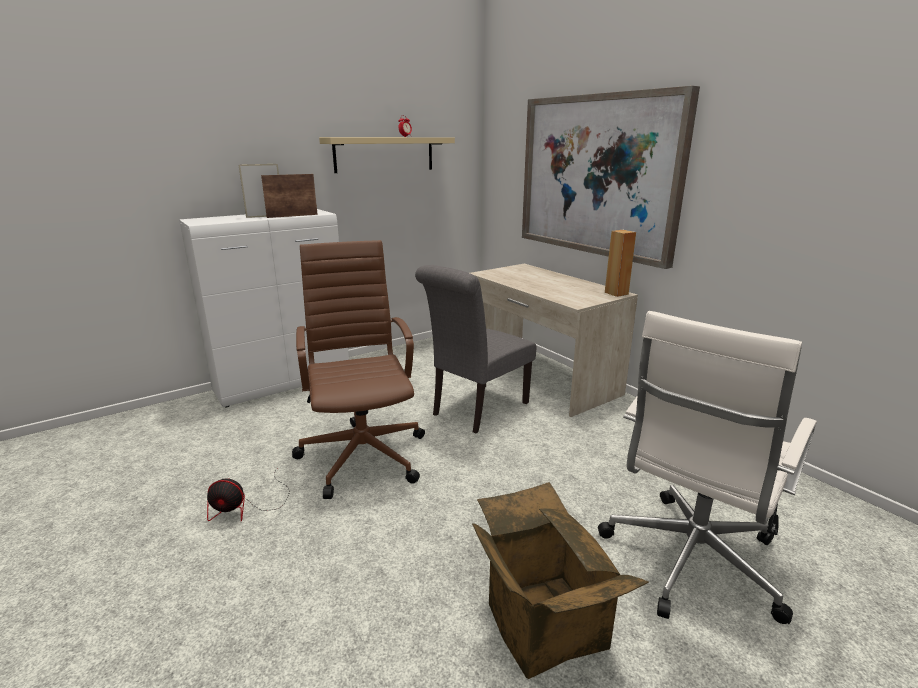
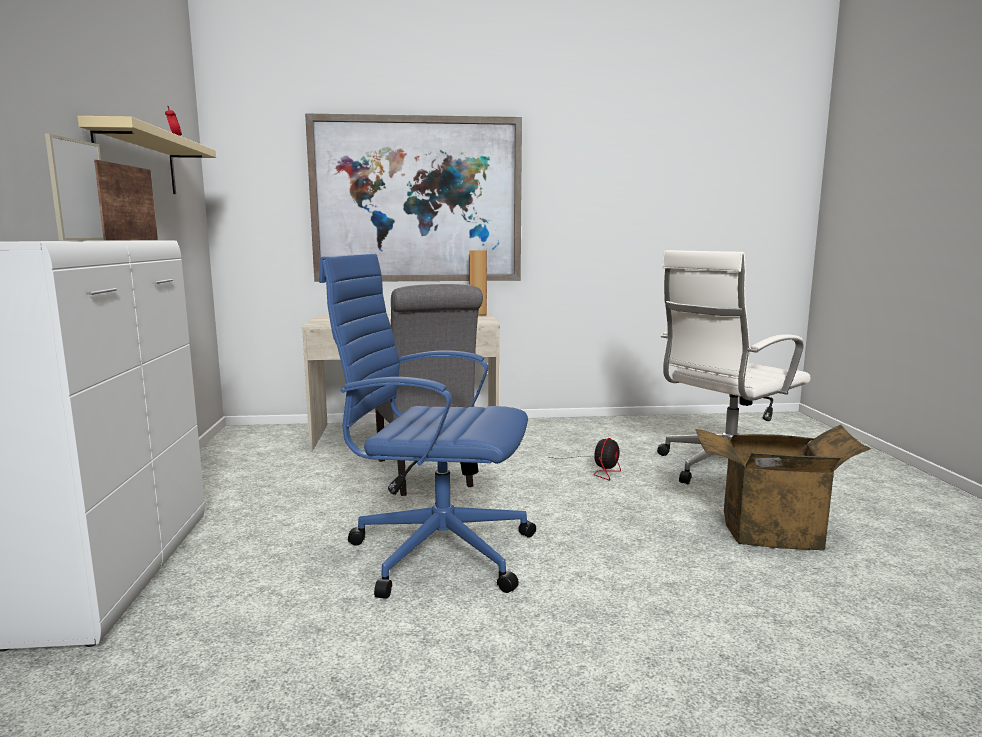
camera: 60 degrees left, 10 degrees down
fan [207,469,290,522] -> fan moved to [550,438,621,481]
brown office chair [292,240,425,499] -> blue office chair [319,253,536,599]
white office chair [598,311,817,624] -> white office chair turned 75 degrees clockwise [657,250,811,484]

